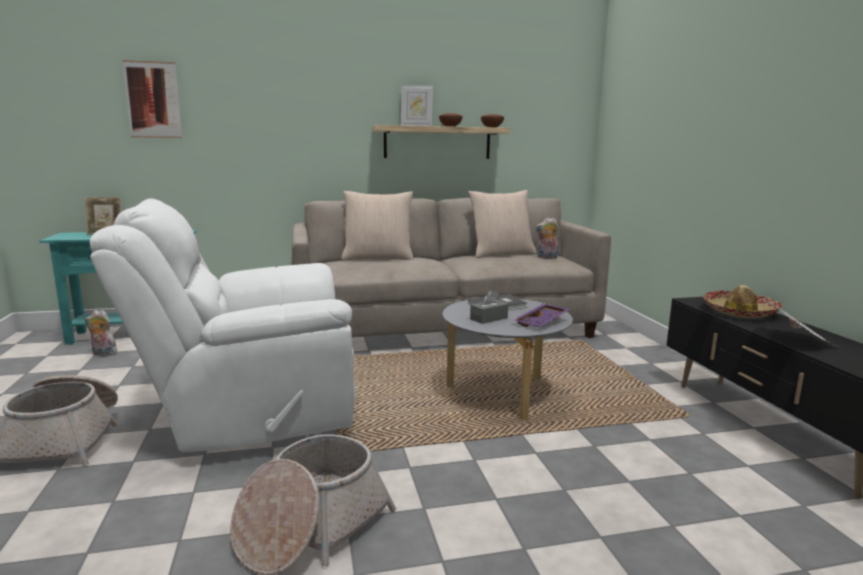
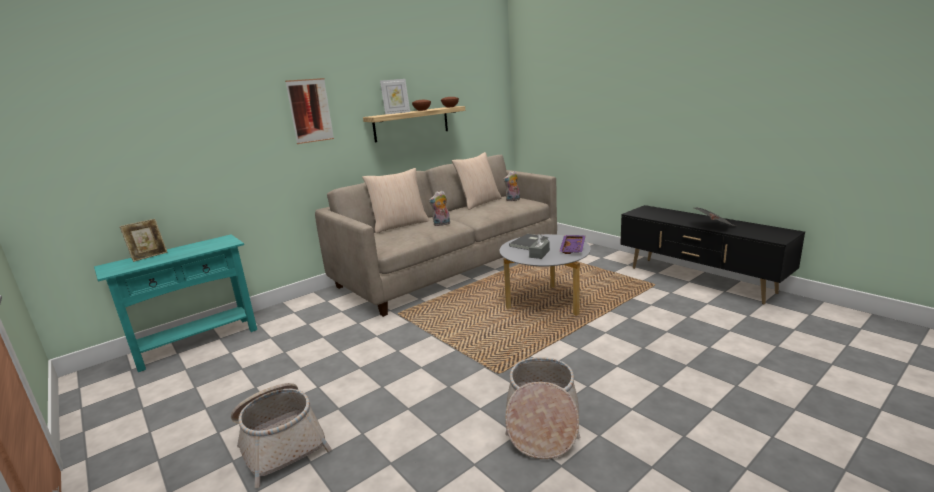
camera: 25 degrees left, 5 degrees up
plush toy [85,310,117,356] -> plush toy moved to [428,191,450,226]
white armchair [90,198,356,452] -> none
picture [122,60,182,138] -> picture moved to [285,78,334,144]
hat [703,285,783,318] -> none

